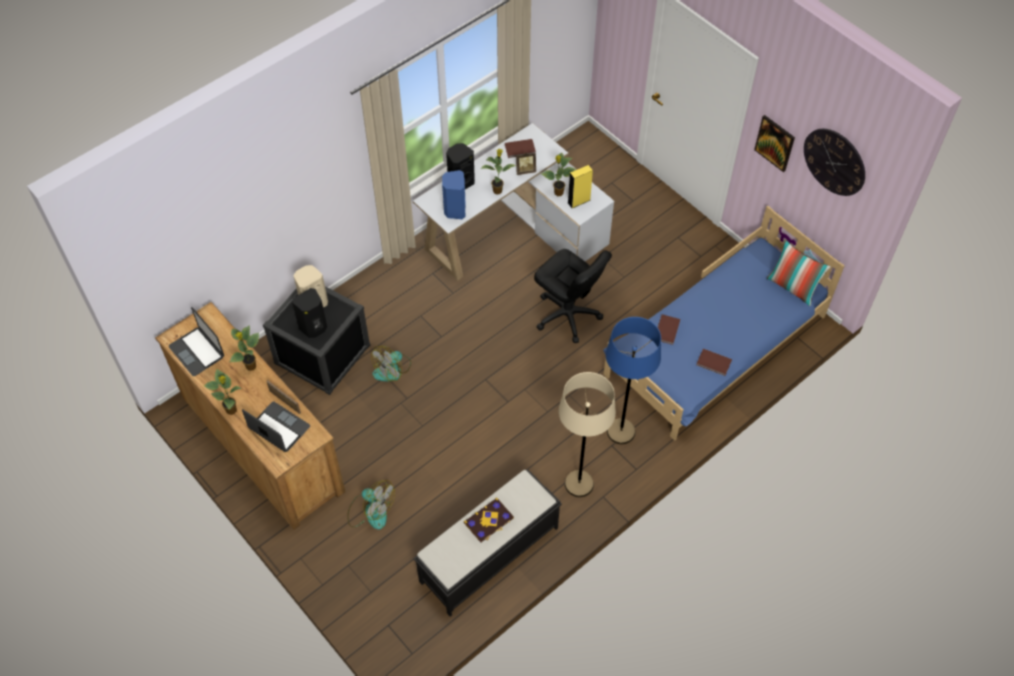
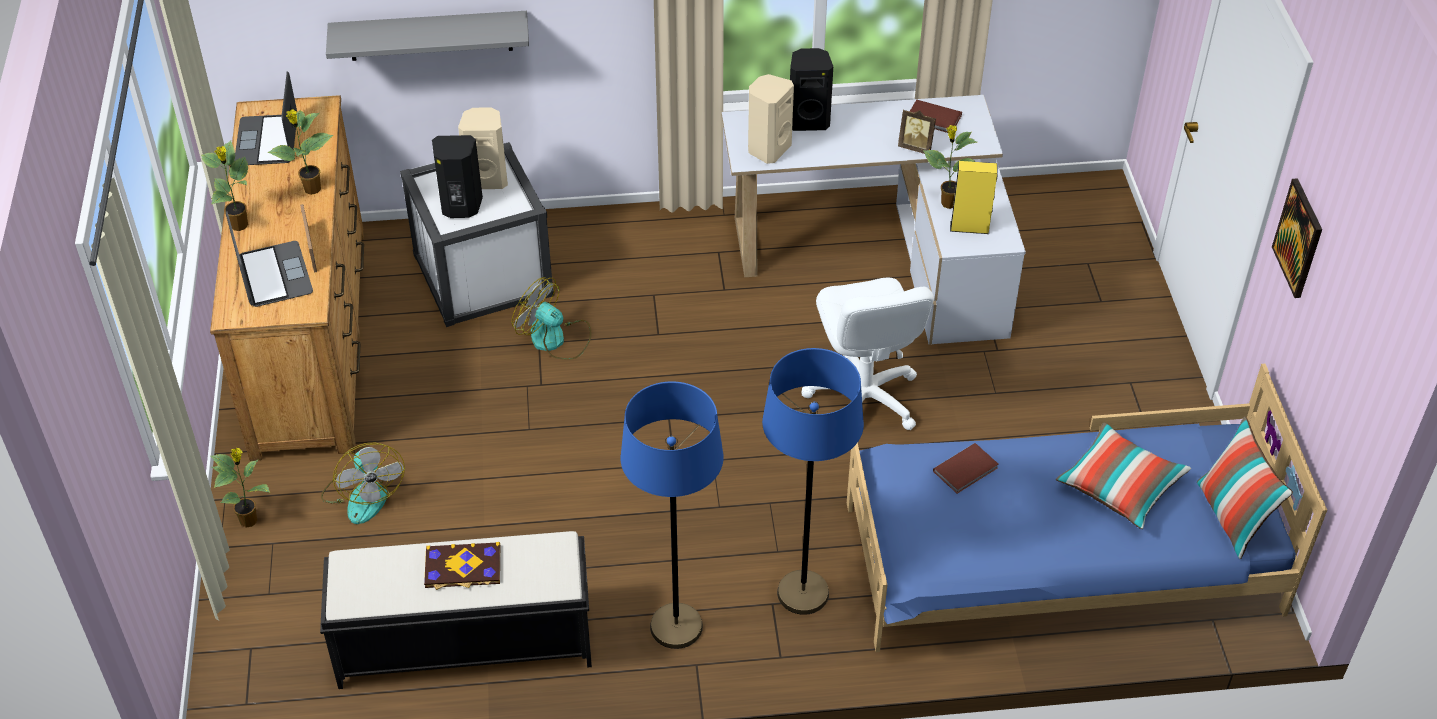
camera: 35 degrees right, 10 degrees down
black storage box [263,286,370,395] -> white storage box [400,142,554,327]
fan [371,346,411,381] -> fan turned 45 degrees clockwise [512,277,591,360]
blue speaker [442,170,466,219] -> beige speaker [748,74,794,164]
potted plant [480,149,516,195] -> potted plant moved to [211,448,270,528]
black office chair [534,249,612,343] -> white office chair [801,278,934,430]
beige floor lamp [559,372,616,497] -> blue floor lamp [620,381,724,649]
brown book [696,349,732,376] -> none
wall clock [804,129,865,196] -> none
none -> grey shelf [326,11,529,61]
none -> pillow [1056,422,1191,529]

